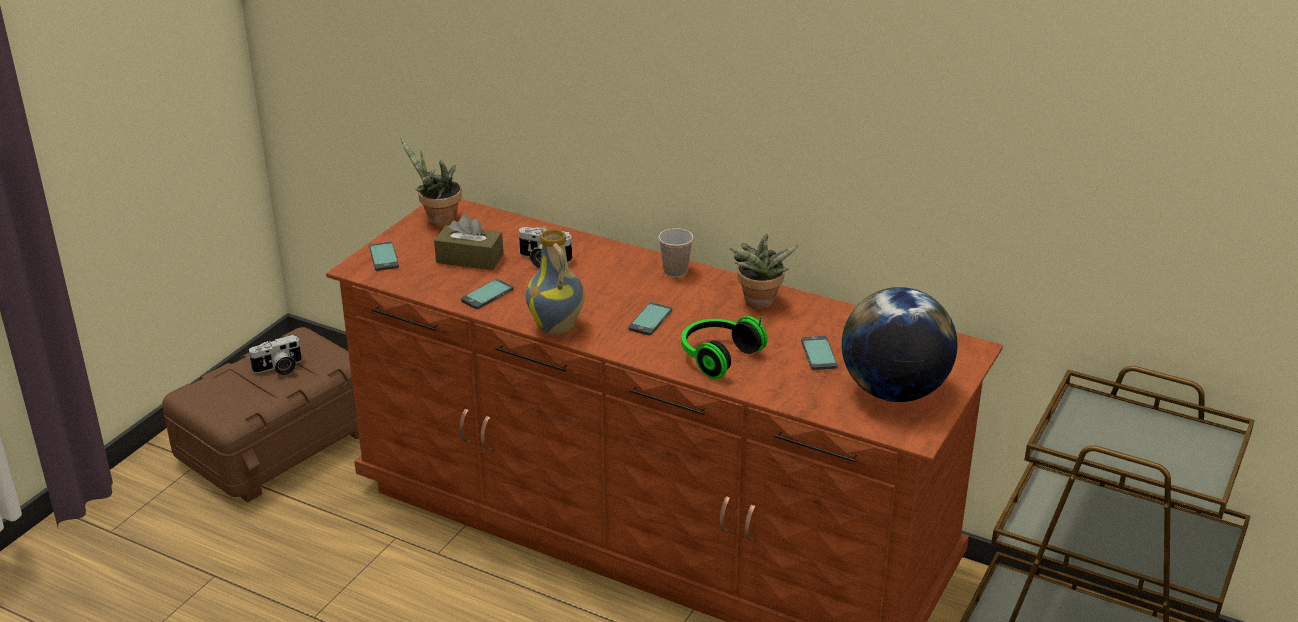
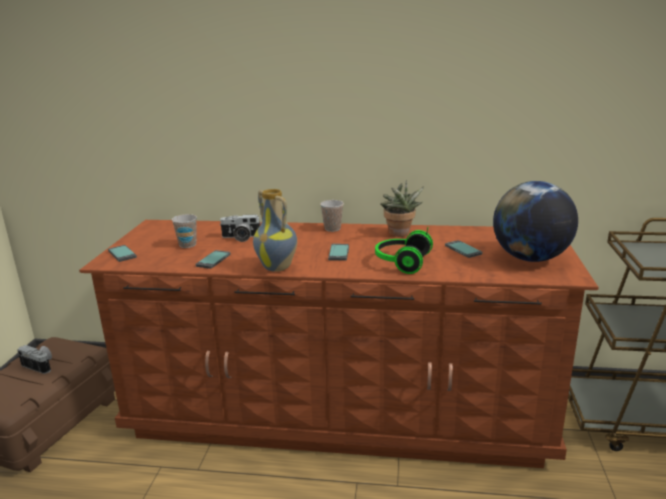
camera: 20 degrees left, 10 degrees down
camera [248,335,302,376] -> camera turned 105 degrees counterclockwise [17,345,52,374]
potted plant [400,137,462,227] -> none
brown tissue box [434,214,503,270] -> cup [172,214,197,248]

